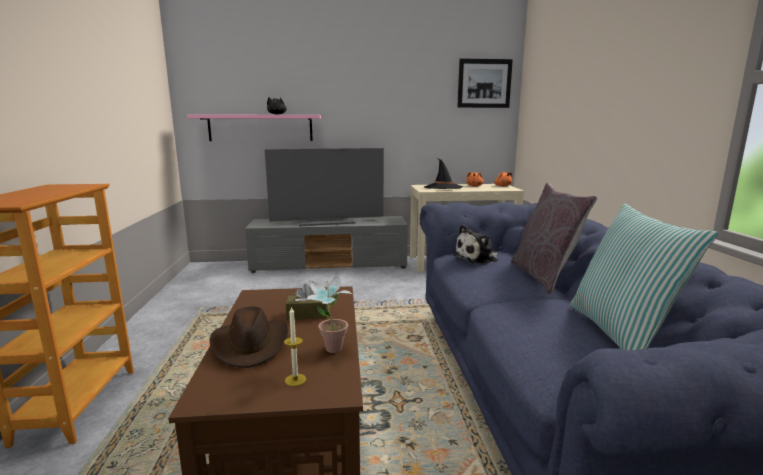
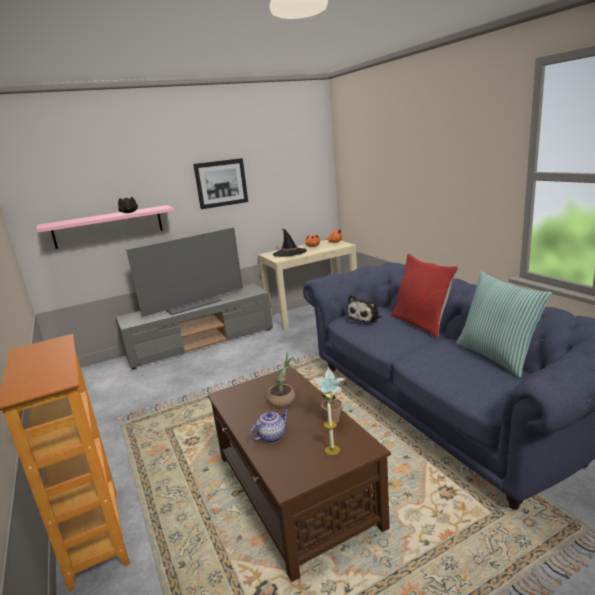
camera: 20 degrees left, 5 degrees up
brown hat [210,307,288,368] -> teapot [250,409,289,443]
brown tissue box [286,284,327,320] -> potted plant [267,352,299,408]
picture [457,58,513,108] -> picture moved to [193,158,248,209]
grey pillow [511,183,598,294] -> red pillow [391,253,458,338]

